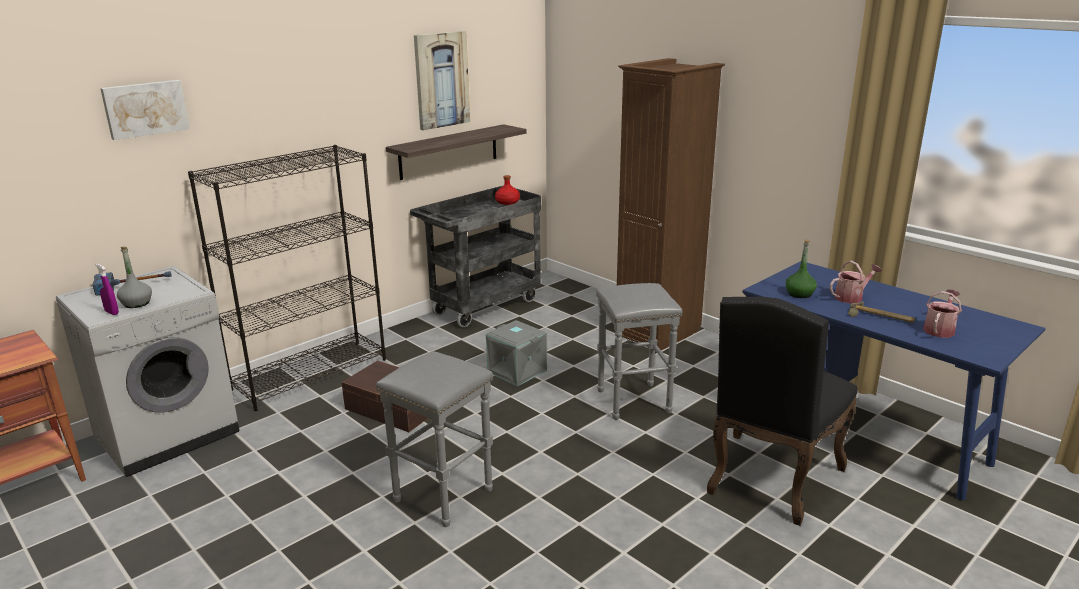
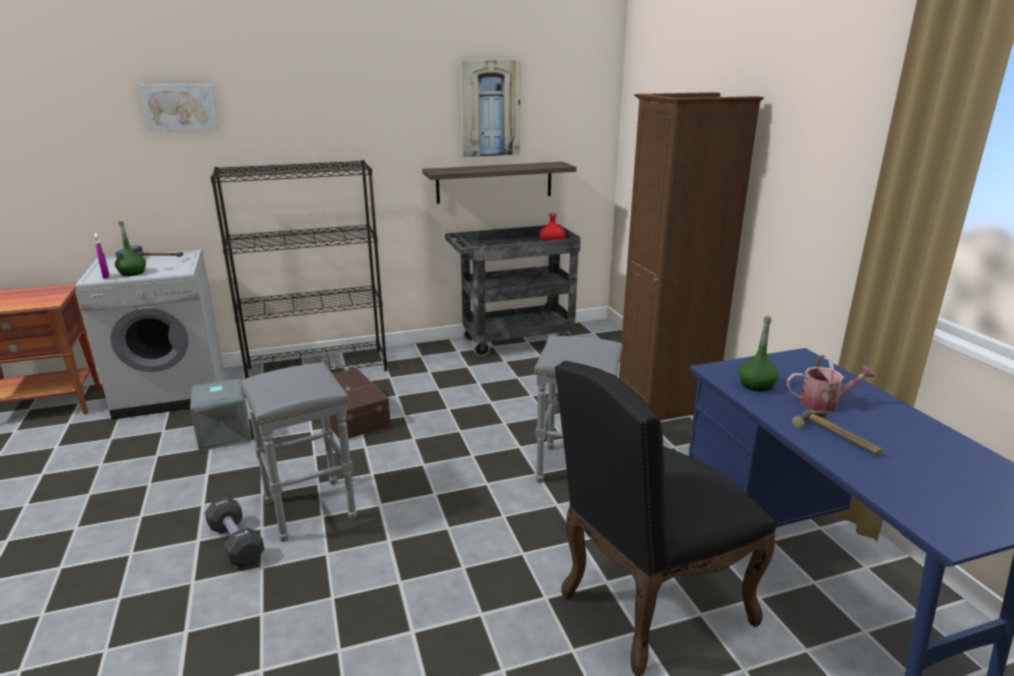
camera: 25 degrees right, 0 degrees up
grey bottle [117,246,152,308] -> green bottle [115,221,146,276]
grey storage box [486,320,547,386] -> grey storage box moved to [190,379,251,451]
watering can [923,290,962,338] -> none
none -> black dumbbell [205,497,264,567]

